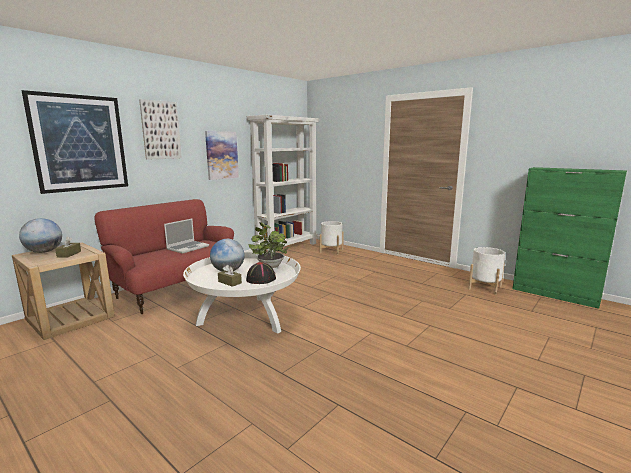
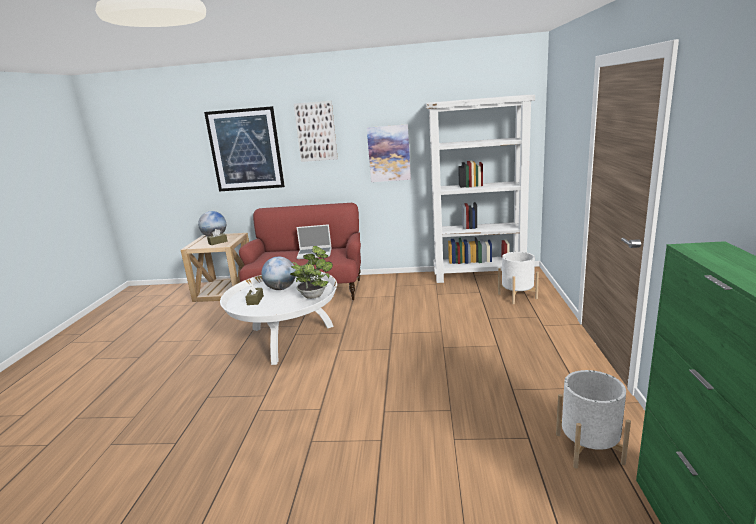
camera: 55 degrees right, 5 degrees up
black hat [246,262,276,284] -> none

